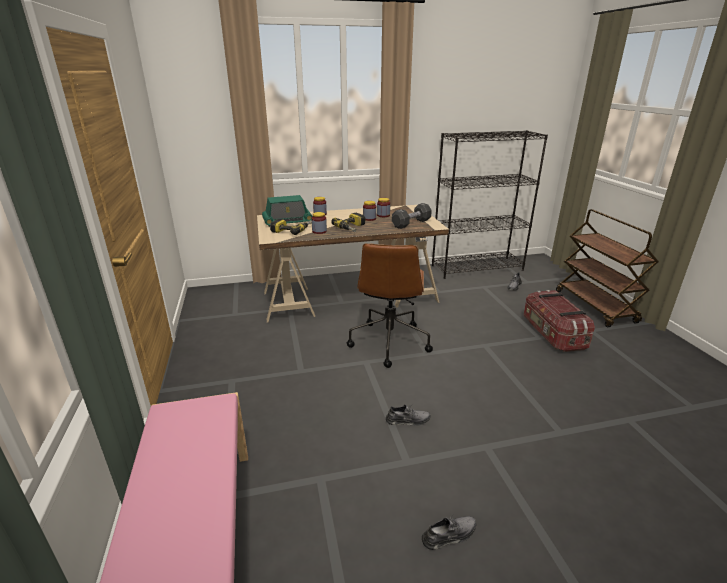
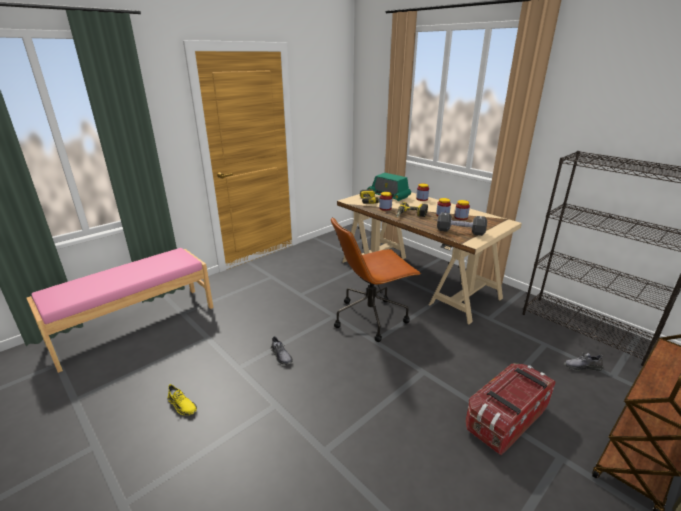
camera: 60 degrees right, 0 degrees up
grey shoe [422,515,476,550] -> yellow shoe [168,384,197,415]

